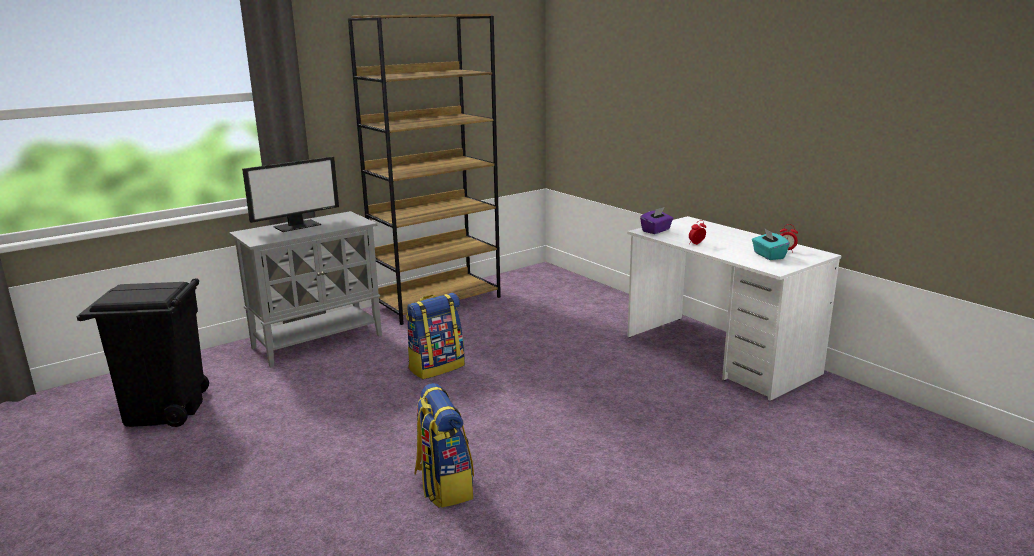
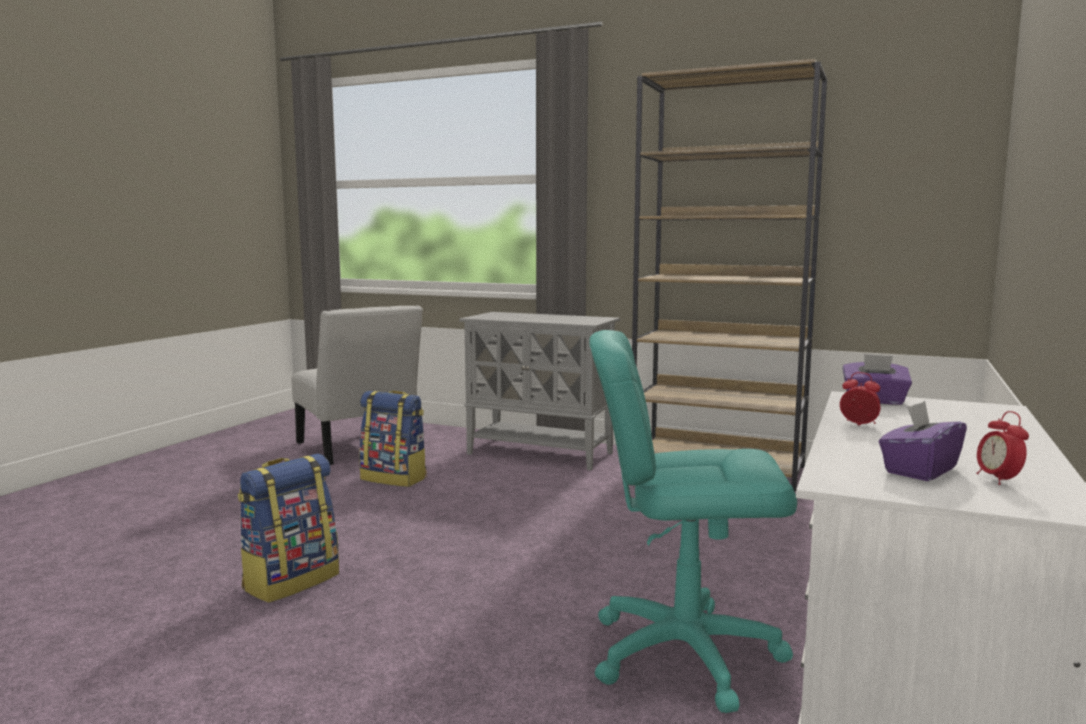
camera: 60 degrees right, 10 degrees down
black trash can [77,278,209,427] -> white chair [292,305,423,465]
monitor [242,157,339,232] -> none
backpack [406,293,465,379] -> backpack moved to [359,391,427,487]
turquoise tissue box [752,229,790,260] -> purple tissue box [879,401,967,481]
none -> turquoise office chair [589,330,797,713]

